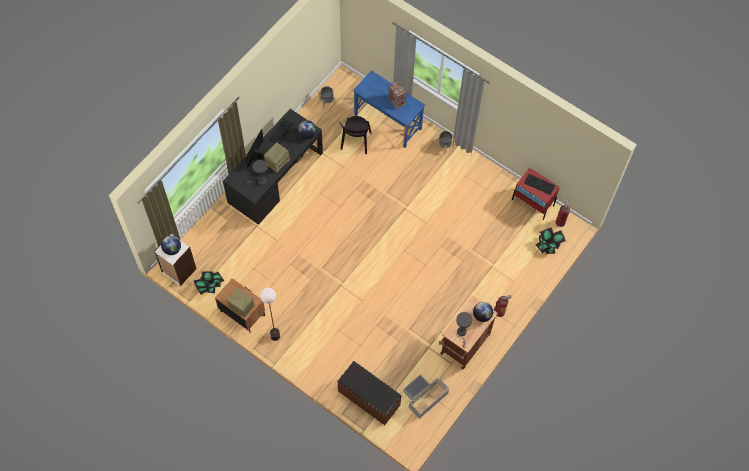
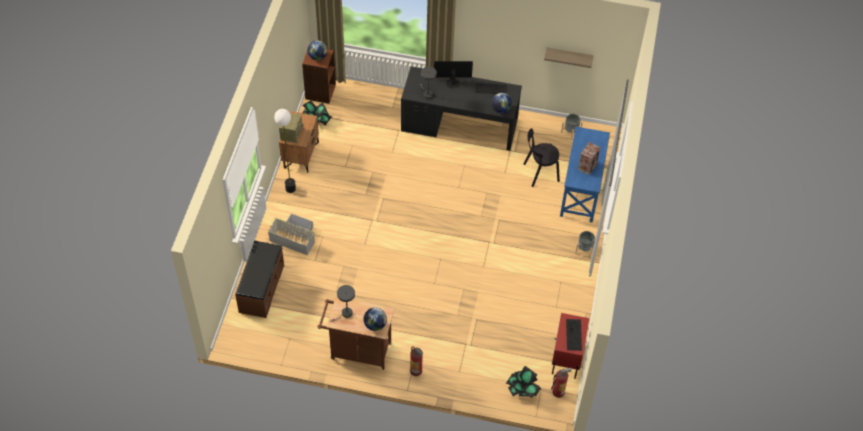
camera: 65 degrees right, 10 degrees down
white bookcase [154,233,196,286] -> brown bookcase [302,49,336,104]
radio [264,142,291,172] -> none
grey storage box [403,374,449,419] -> grey storage box moved to [268,214,315,255]
none -> shelf [544,47,594,68]

